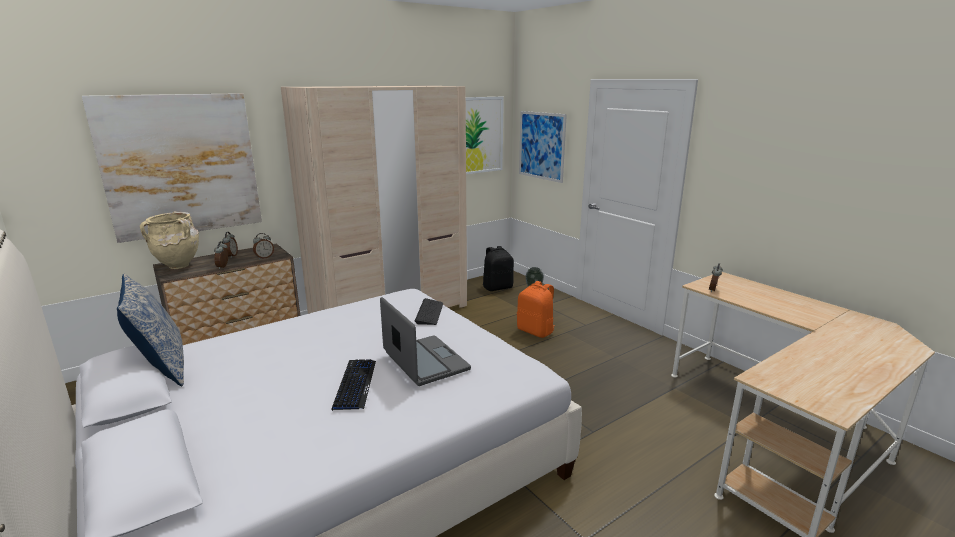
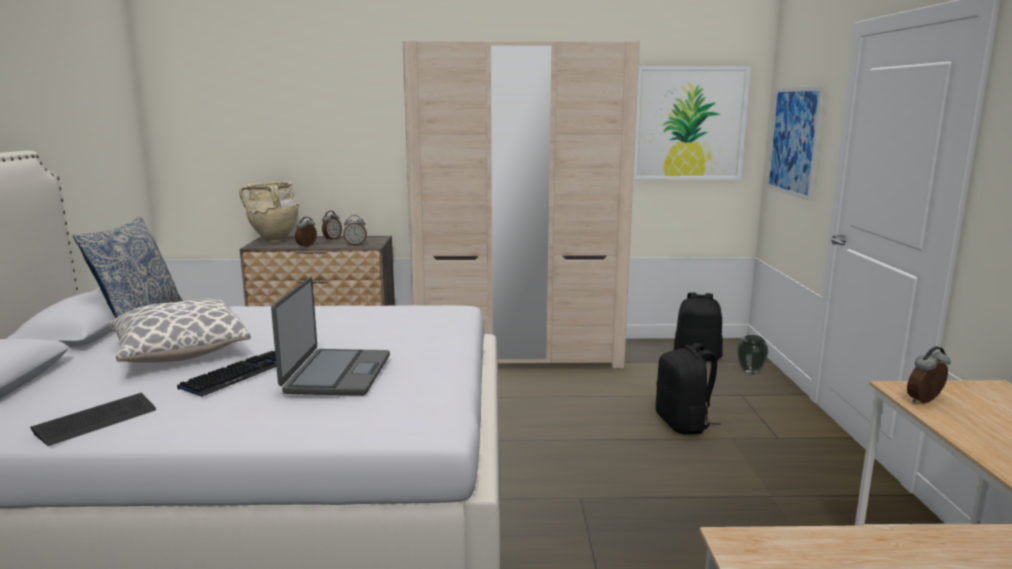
camera: 35 degrees right, 5 degrees down
picture [82,93,262,243] -> none
keyboard [415,298,443,325] -> keyboard moved to [30,393,156,446]
orange backpack [517,281,554,338] -> black backpack [656,343,721,435]
none -> pillow [108,298,251,363]

